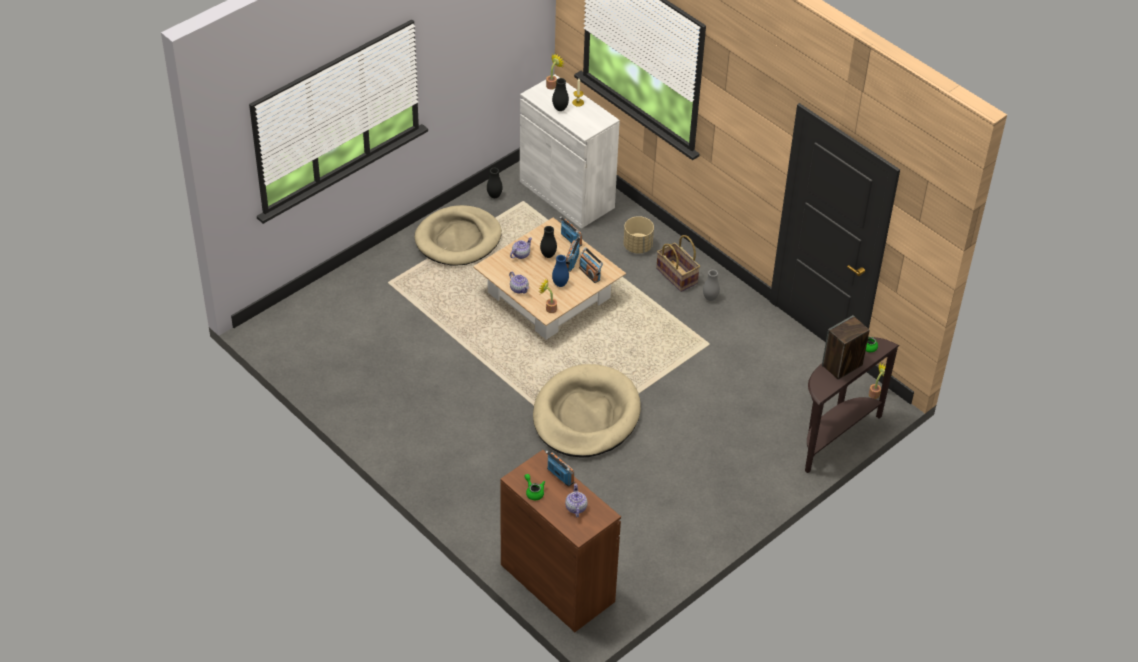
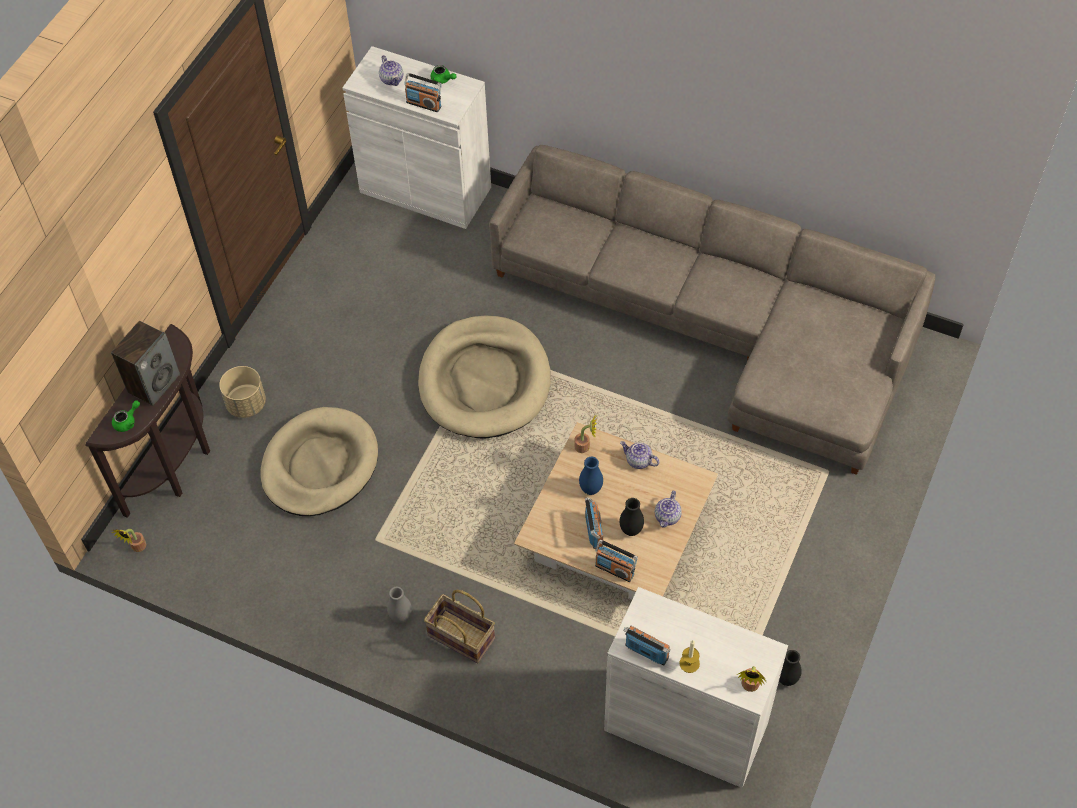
camera: 160 degrees right, 10 degrees up
beige dog bed [414,205,502,266] -> beige dog bed moved to [260,407,378,516]
brown cabinet [500,450,621,632] -> white cabinet [342,46,491,229]
black vase [552,78,569,111] -> none
radio [579,248,603,283] -> radio moved to [623,626,670,665]
beige planter [623,216,654,254] -> beige planter moved to [219,366,266,418]
none -> grey sofa [489,145,936,475]

